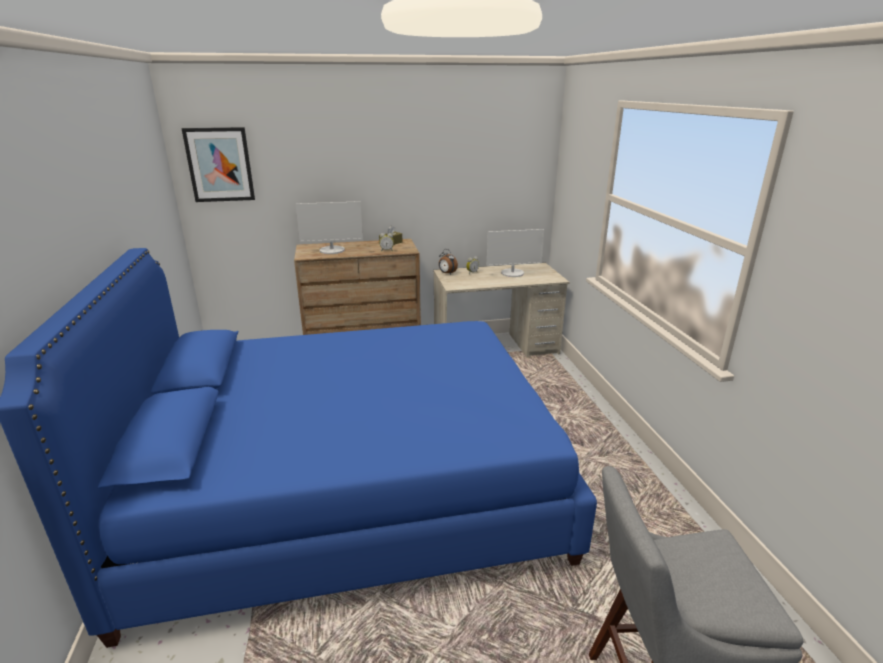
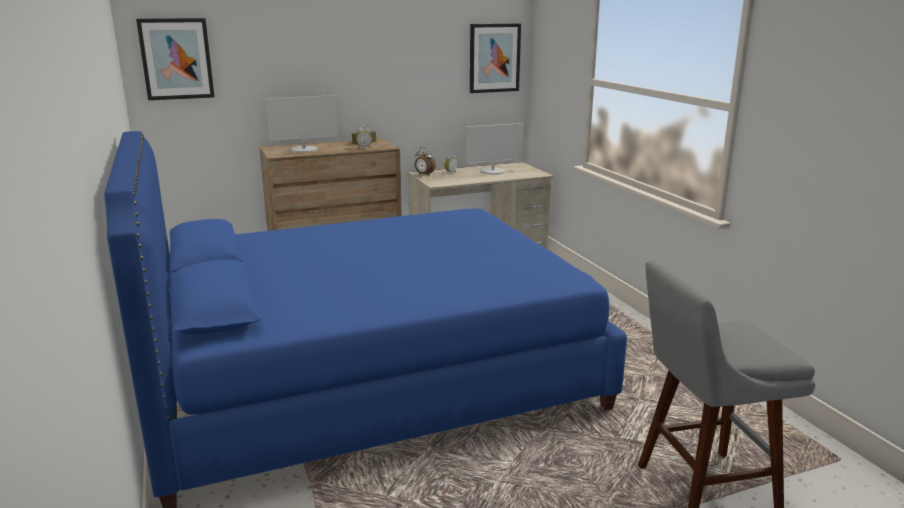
camera: 10 degrees left, 5 degrees down
none -> picture [470,23,521,93]

